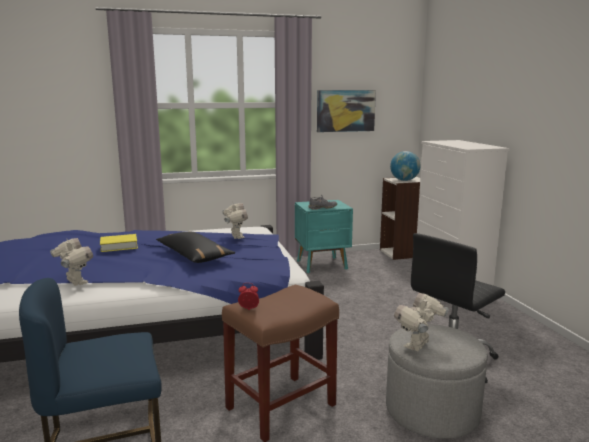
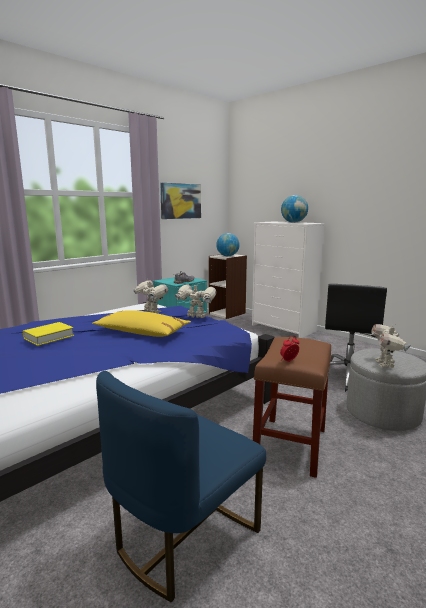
camera: 30 degrees left, 0 degrees up
toy robot [50,237,93,286] -> toy robot moved to [175,283,216,318]
black pillow [156,231,235,263] -> yellow pillow [92,310,191,337]
none -> globe [281,195,308,223]

